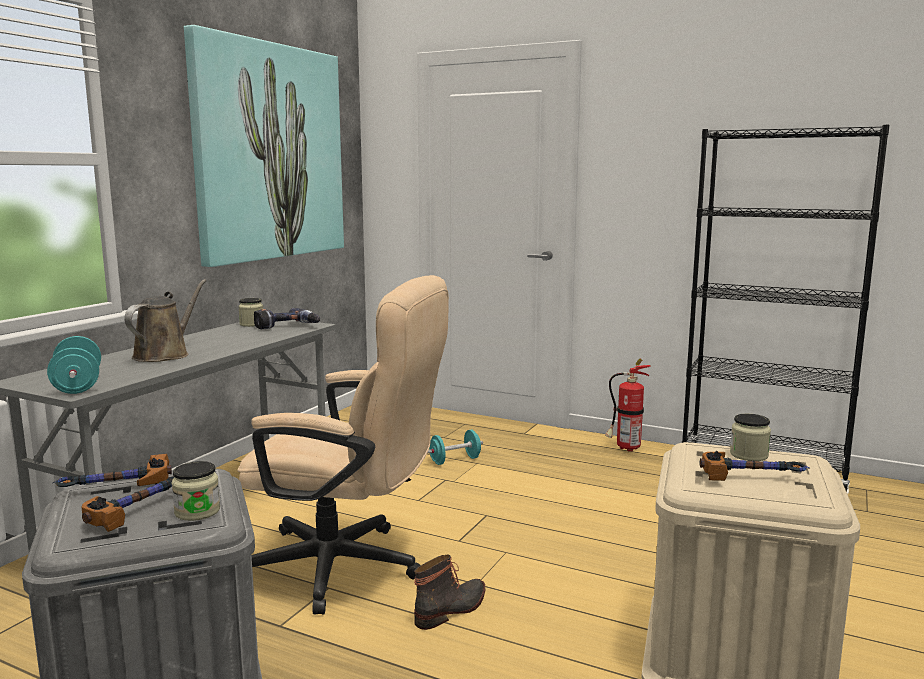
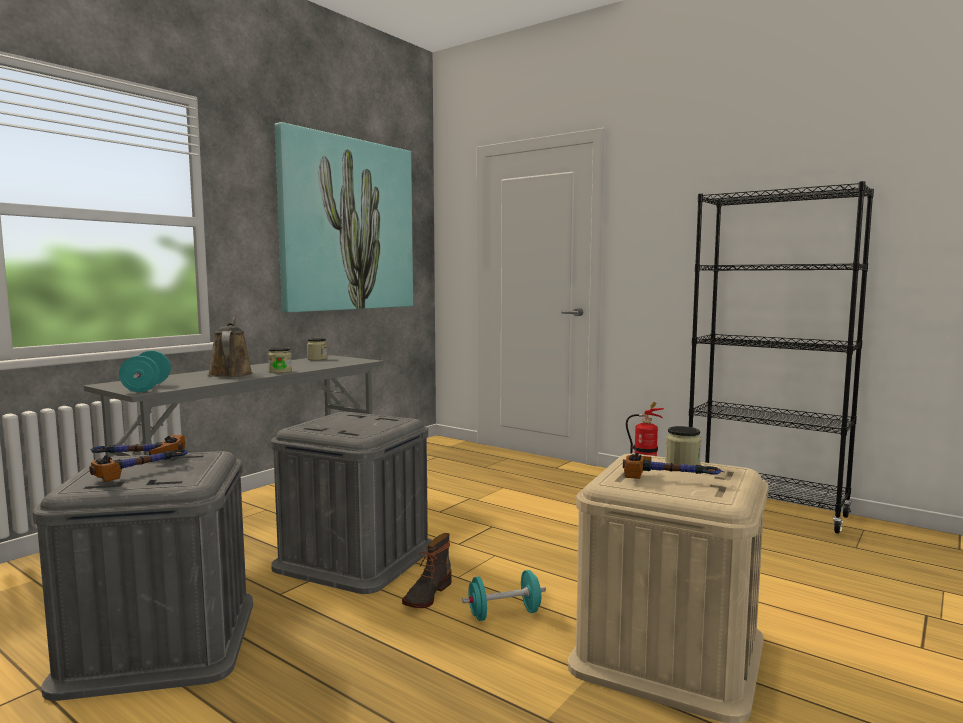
camera: 10 degrees right, 5 degrees down
brown watering can [124,279,206,362] -> brown watering can turned 45 degrees counterclockwise [208,317,253,377]
jar [172,461,220,521] -> jar moved to [268,347,292,373]
beige office chair [237,275,449,615] -> grey storage box [271,412,432,594]
power drill [254,308,320,329] -> none
boot [414,554,485,630] -> boot turned 150 degrees clockwise [402,533,452,608]
turquoise dumbbell [427,430,483,465] -> turquoise dumbbell moved to [462,570,546,621]

